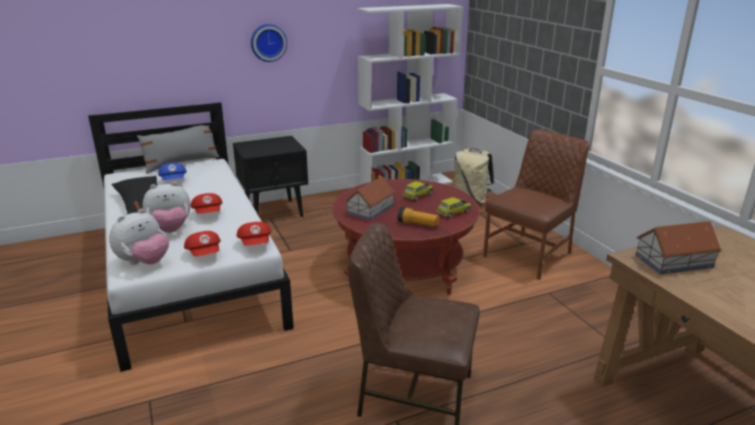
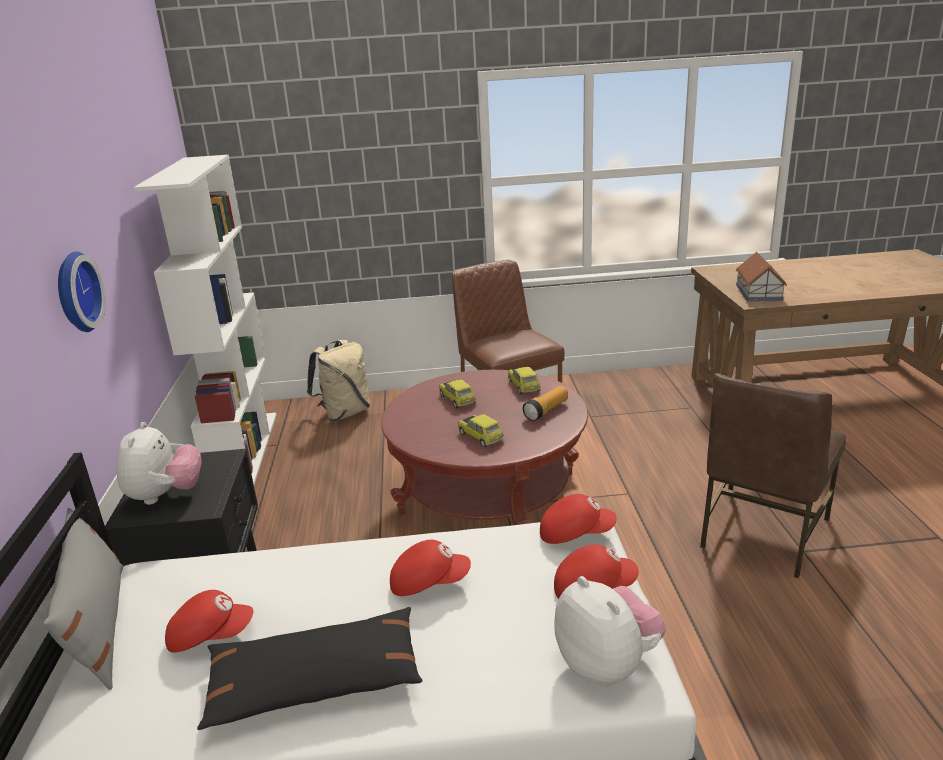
camera: 70 degrees left, 0 degrees up
plush toy [143,182,191,233] -> plush toy moved to [116,422,202,505]
blue cap [158,163,187,180] -> red cap [165,590,253,652]
toy house [346,176,395,220] -> toy car [458,414,505,447]

